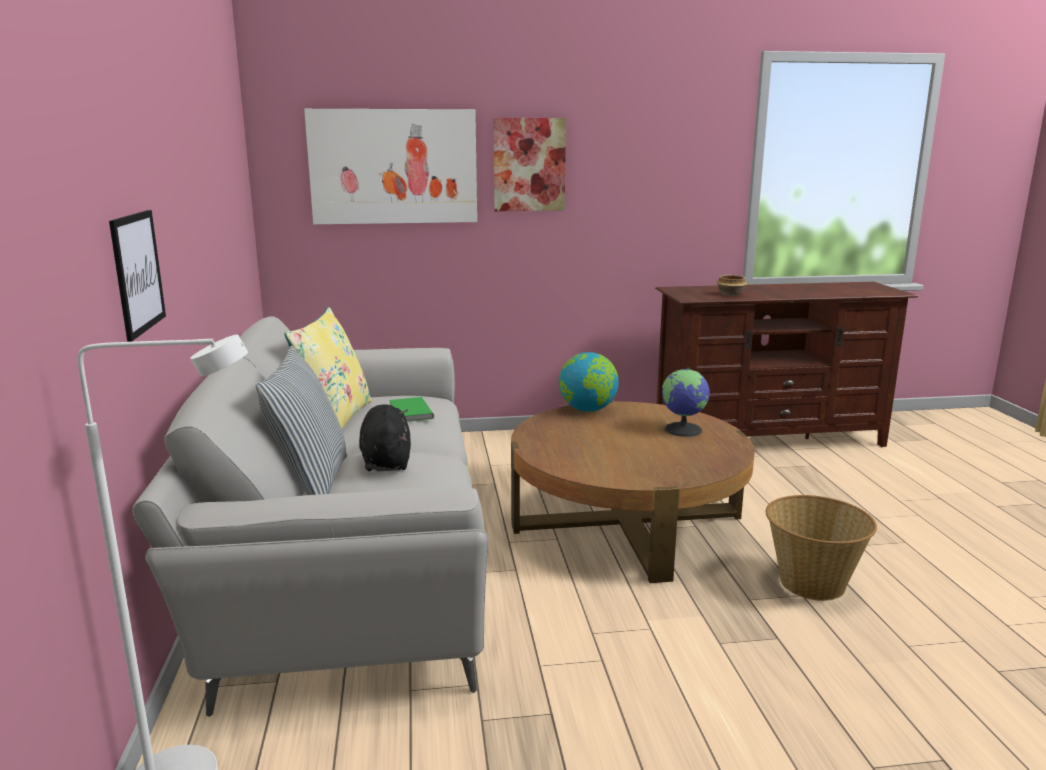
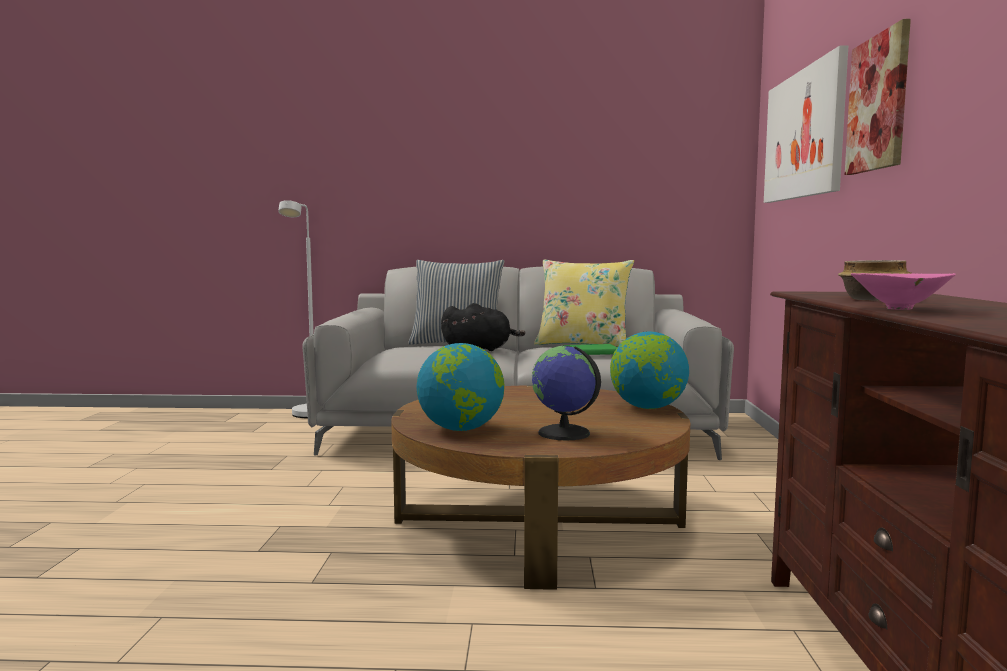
camera: 100 degrees right, 10 degrees down
picture [109,210,166,342] -> none
basket [766,495,877,601] -> none
none -> globe [416,343,504,431]
none -> pink bowl [851,273,956,310]

